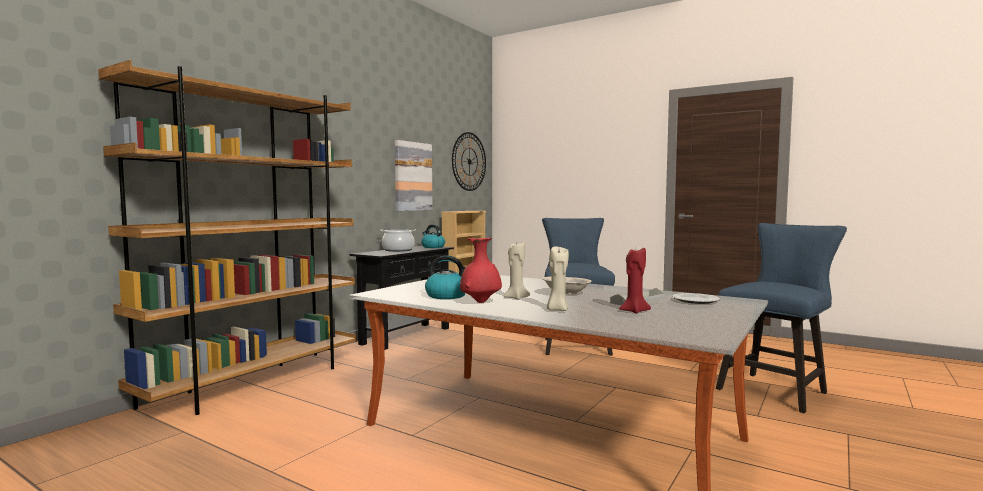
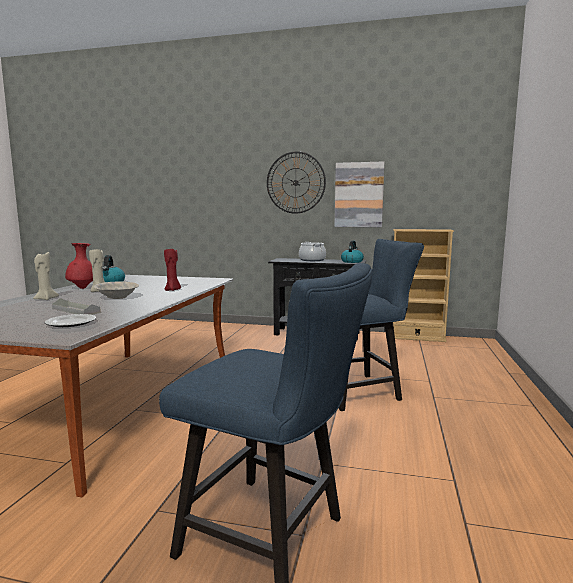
camera: 70 degrees right, 5 degrees up
brown bookcase [98,60,356,415] -> none
wall clock [452,132,486,191] -> wall clock moved to [267,151,326,214]
red candle [619,248,651,313] -> red candle moved to [164,247,181,291]

